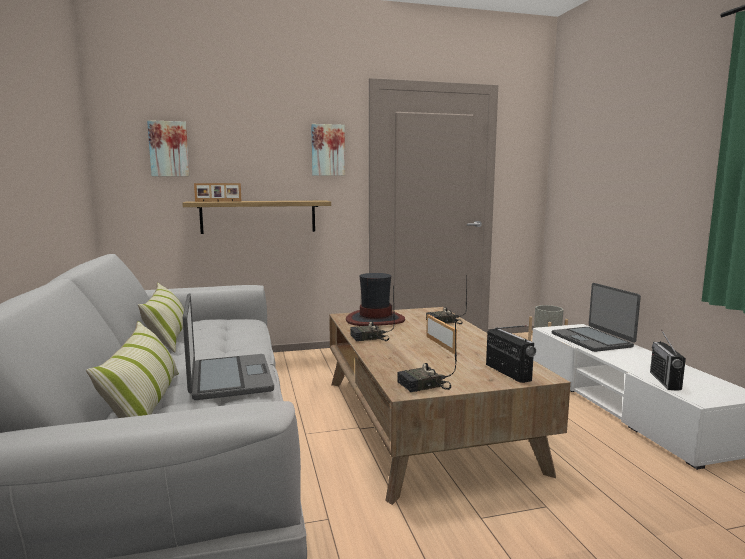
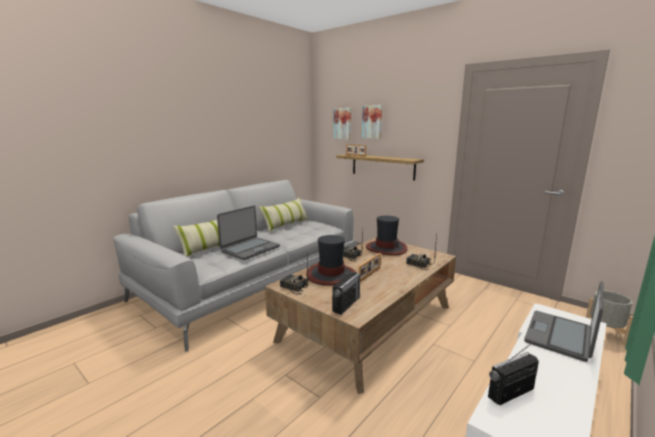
camera: 55 degrees right, 5 degrees up
picture [311,124,345,176] -> picture moved to [362,105,382,139]
none -> hat [306,235,356,286]

